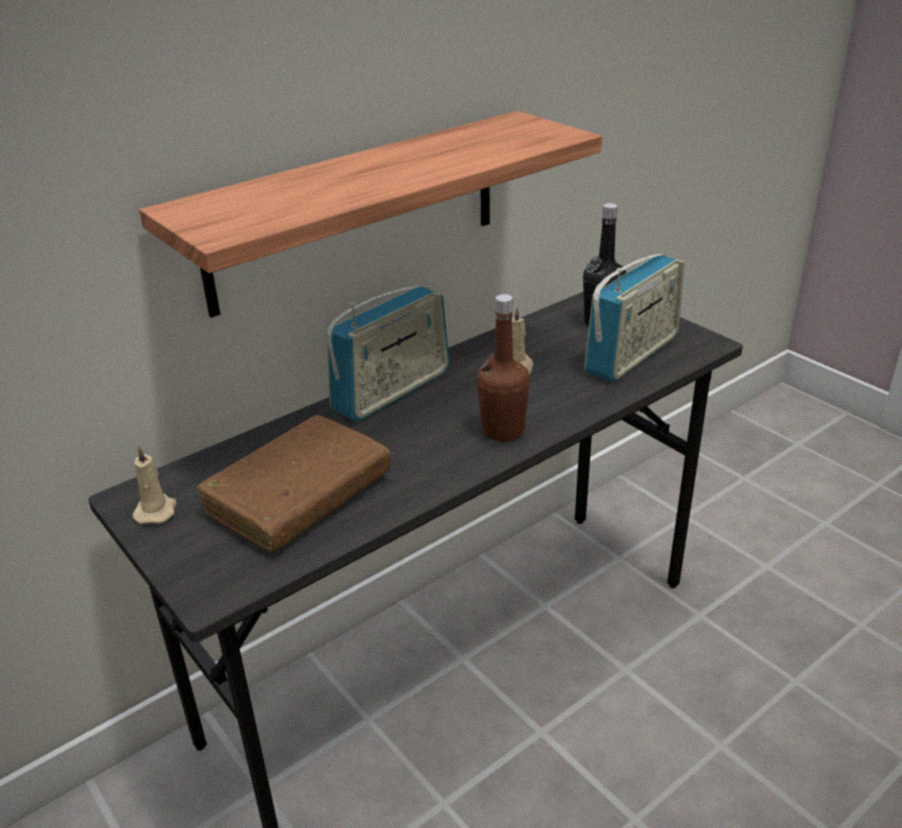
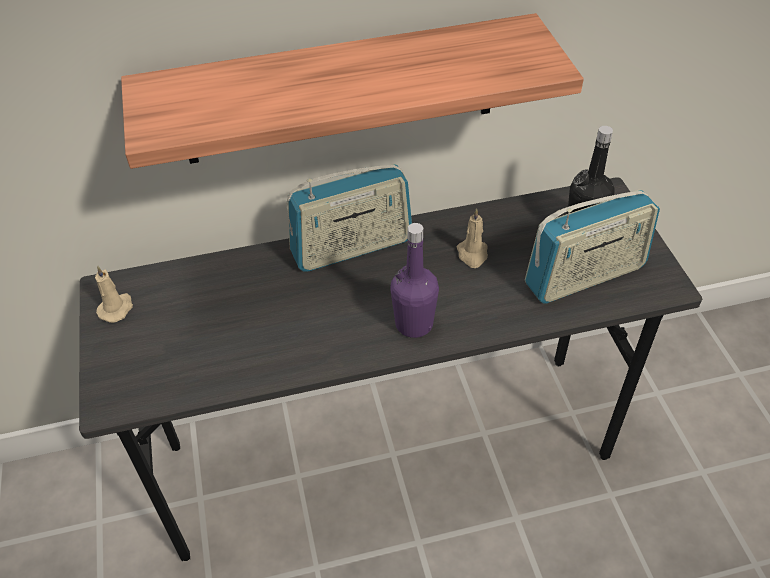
camera: 25 degrees right, 15 degrees up
brown book [196,415,391,552] -> none
brown bottle [477,294,530,442] -> purple bottle [390,223,439,338]

